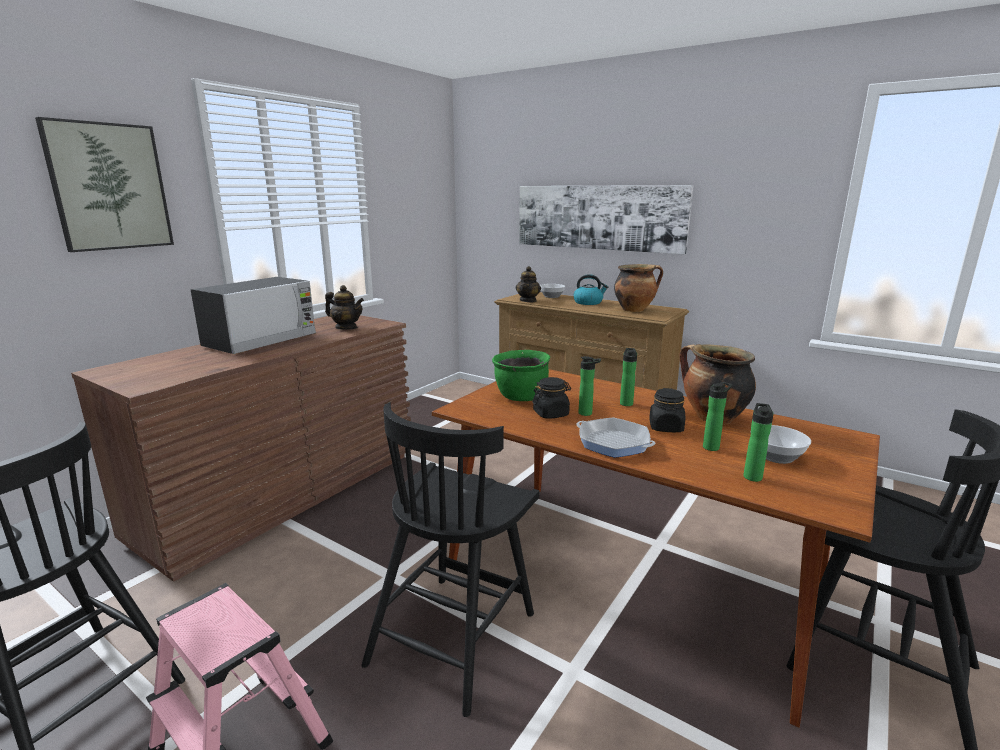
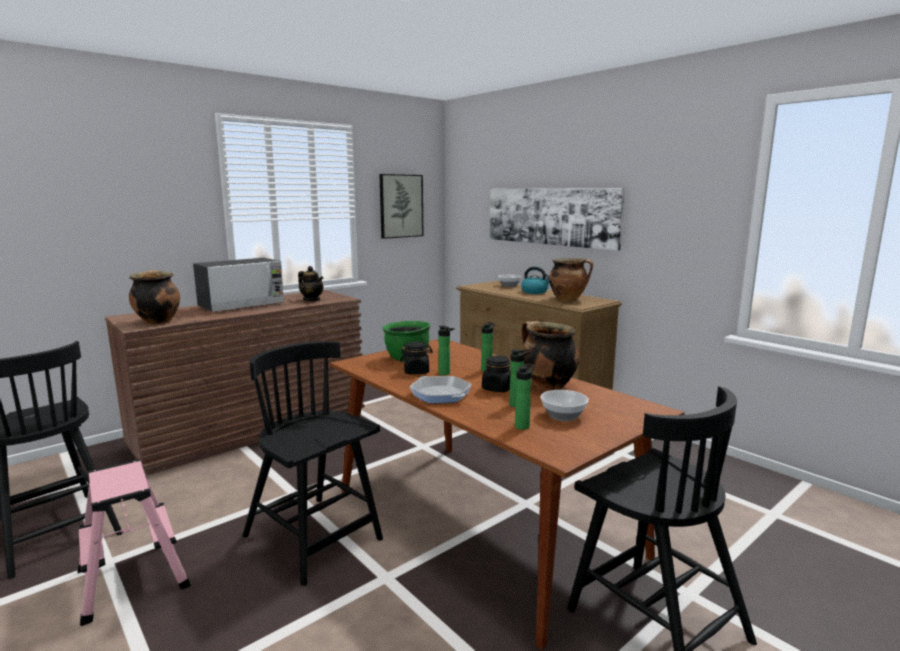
camera: 15 degrees right, 5 degrees down
picture [35,117,174,252] -> picture moved to [379,174,423,239]
black chair [361,402,539,717] -> black chair turned 90 degrees clockwise [242,341,383,586]
teapot [516,266,541,302] -> none
none -> cooking pot [129,270,180,324]

